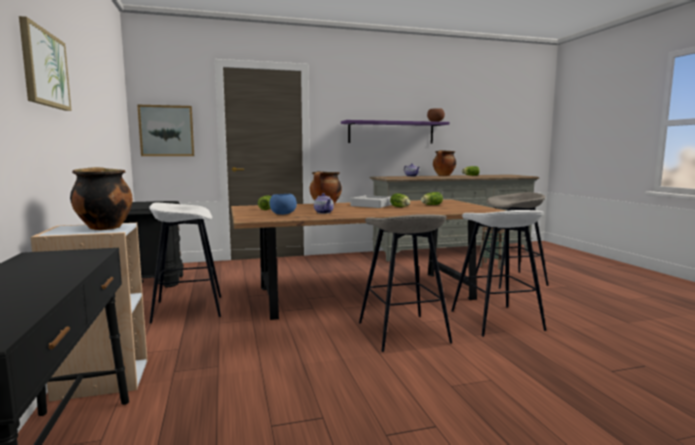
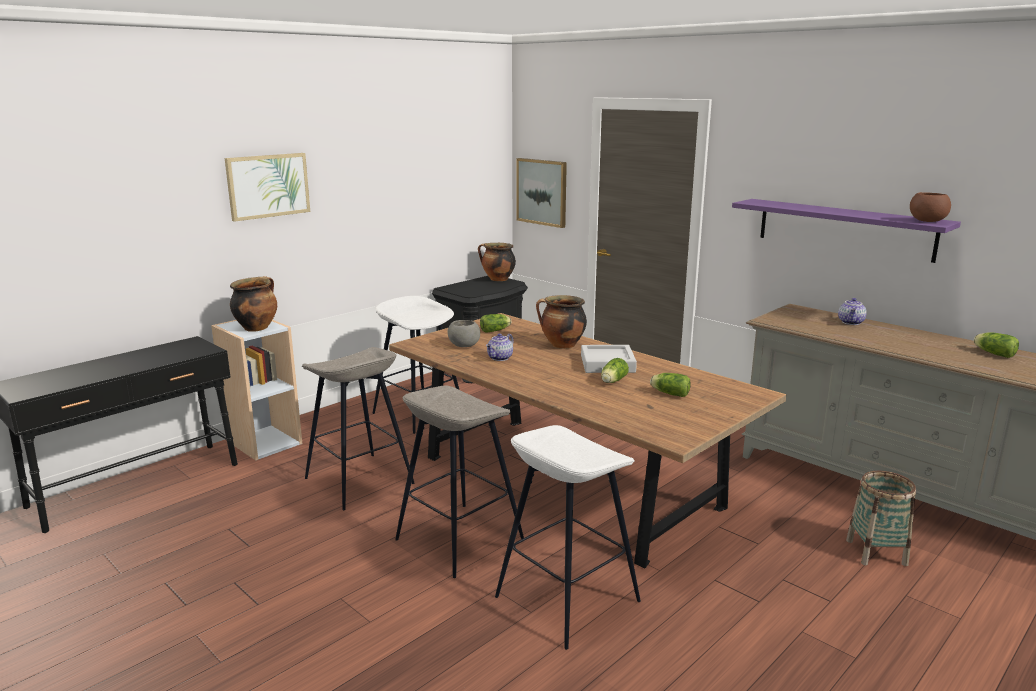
camera: 60 degrees right, 10 degrees up
blue bowl [269,194,297,215] -> grey bowl [448,320,480,347]
cooking pot [433,150,456,176] -> cooking pot moved to [478,243,516,281]
grey stool [476,192,548,289] -> grey stool moved to [302,347,414,510]

